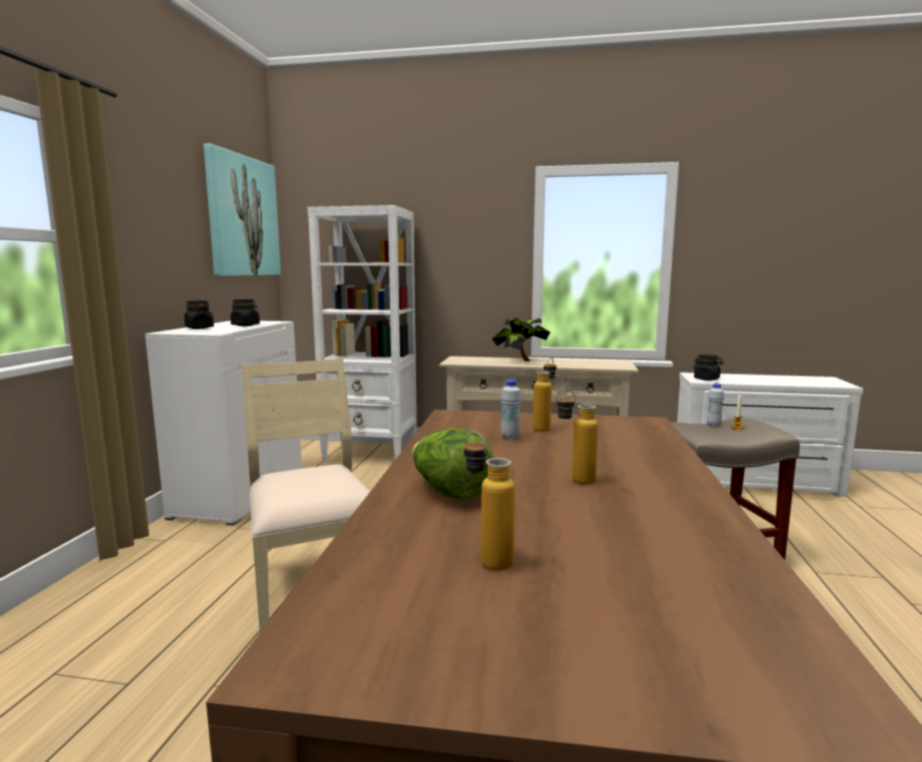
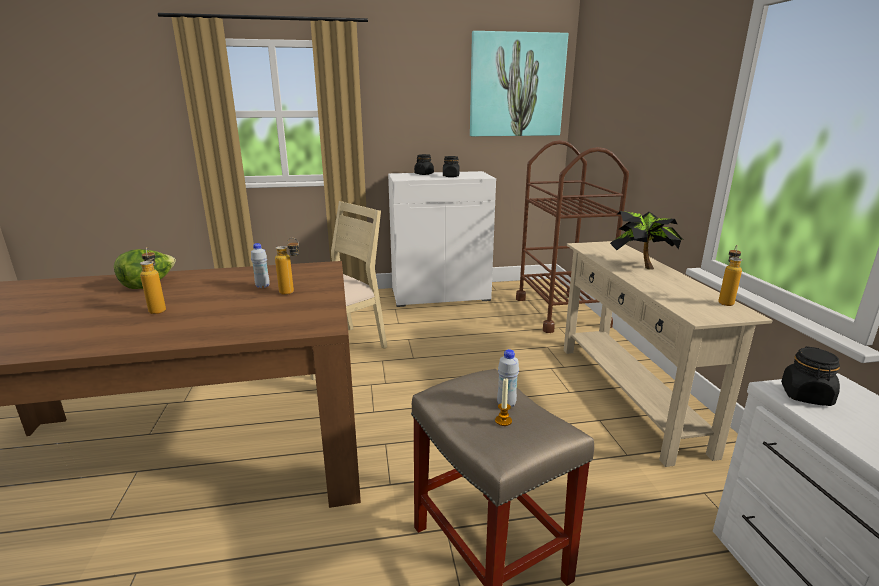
camera: 70 degrees right, 10 degrees up
white bookcase [308,205,417,462] -> brown cart [516,140,629,333]
bottle [464,432,515,571] -> bottle moved to [718,245,742,306]

